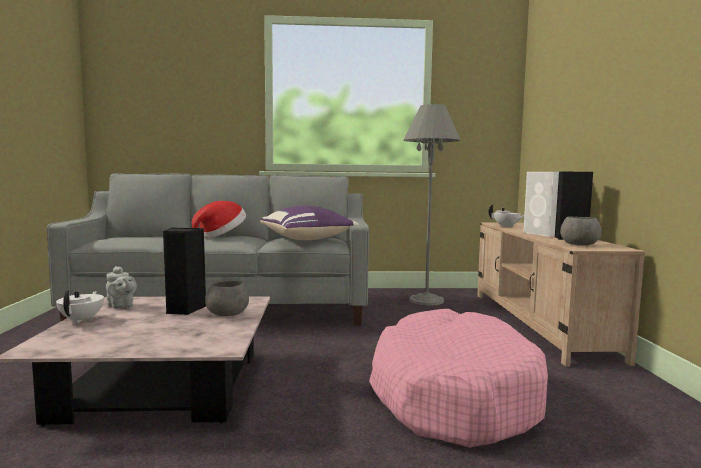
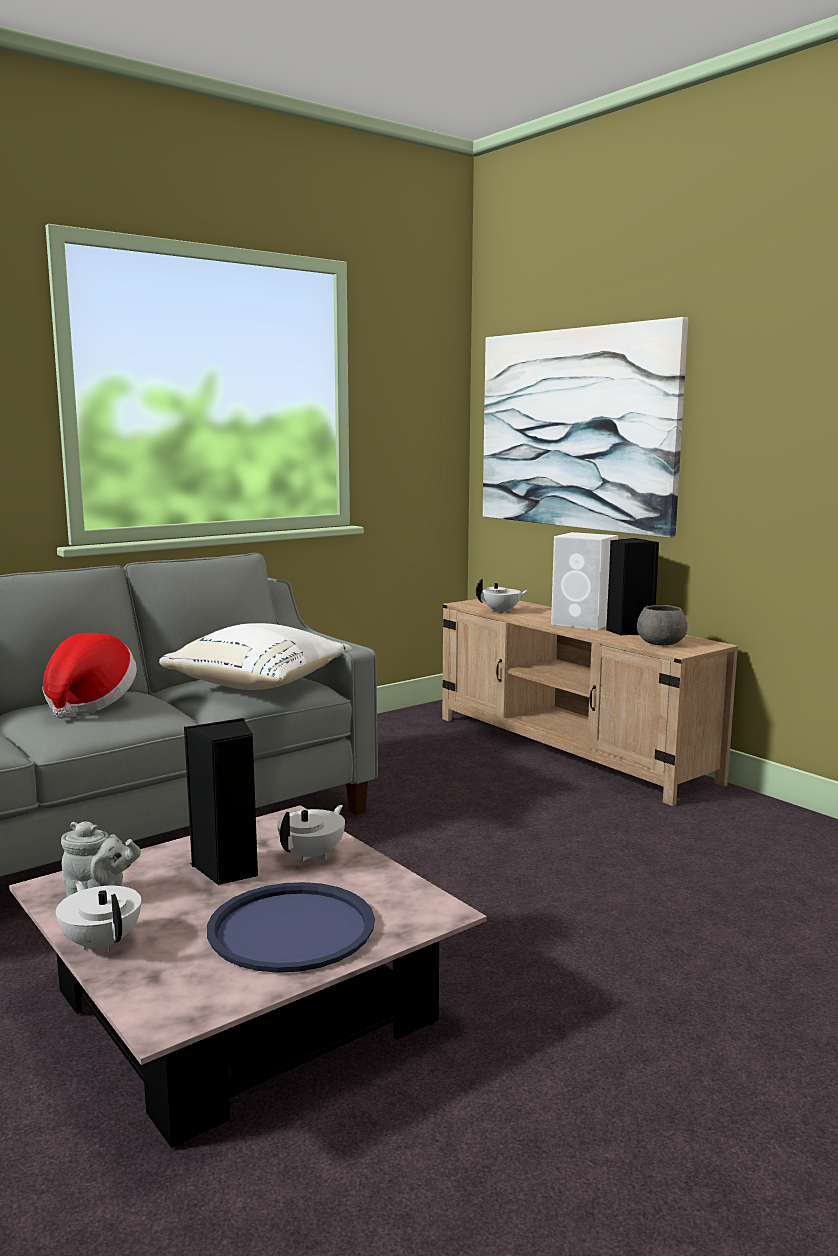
camera: 35 degrees left, 5 degrees up
grey bowl [205,280,249,316] -> white teapot [277,805,345,862]
purple pillow [260,206,359,240] -> white pillow [159,623,352,690]
pink dog bed [369,309,548,448] -> none
grey floor lamp [403,104,461,305] -> none
none -> blue tray [207,882,375,973]
none -> picture [483,317,688,538]

